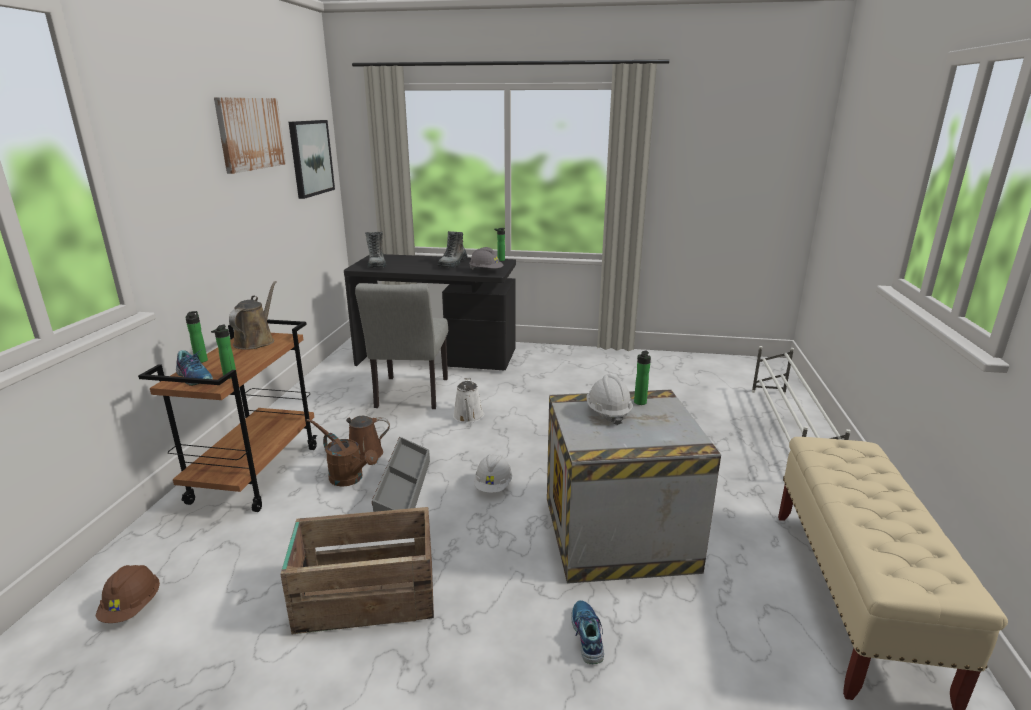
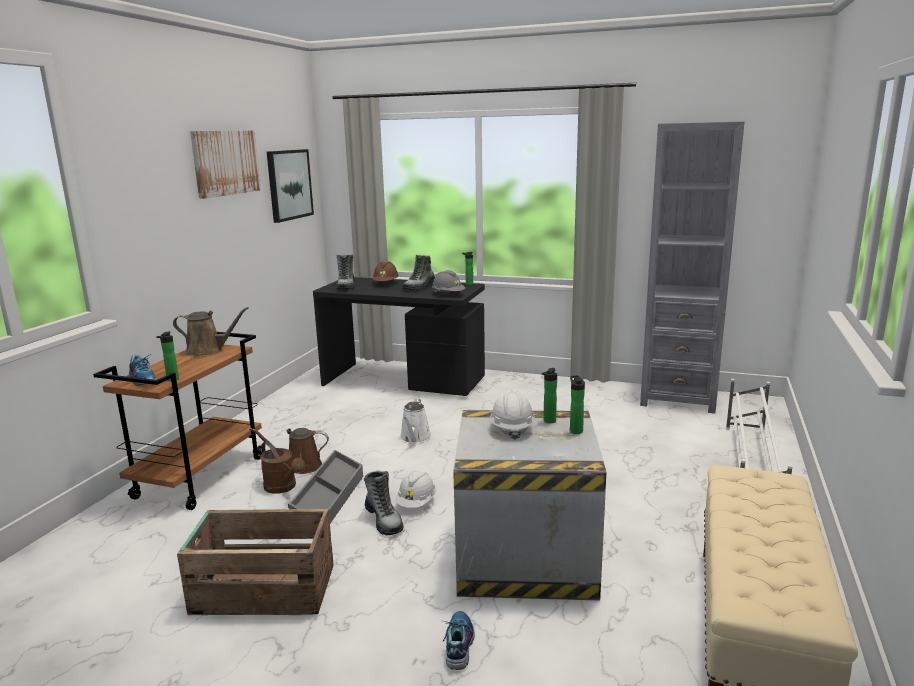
camera: 10 degrees right, 5 degrees down
brown hard hat [95,565,160,623] -> brown hard hat moved to [373,261,399,281]
bottle [185,311,208,363] -> bottle moved to [570,375,585,434]
brown watering can [229,281,277,350] -> brown watering can turned 75 degrees clockwise [173,307,249,357]
grey chair [355,283,448,409] -> none
none -> boot [364,471,404,535]
none -> grey bookcase [640,121,744,414]

